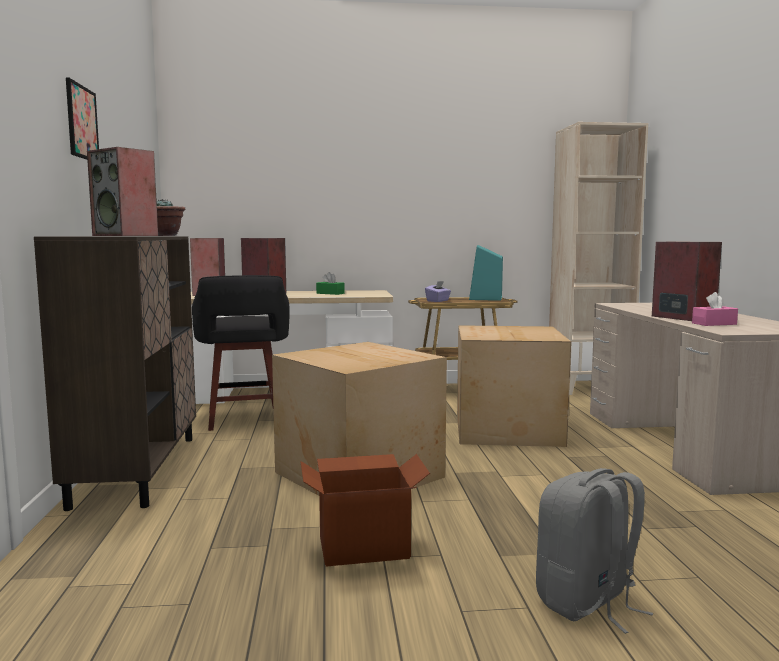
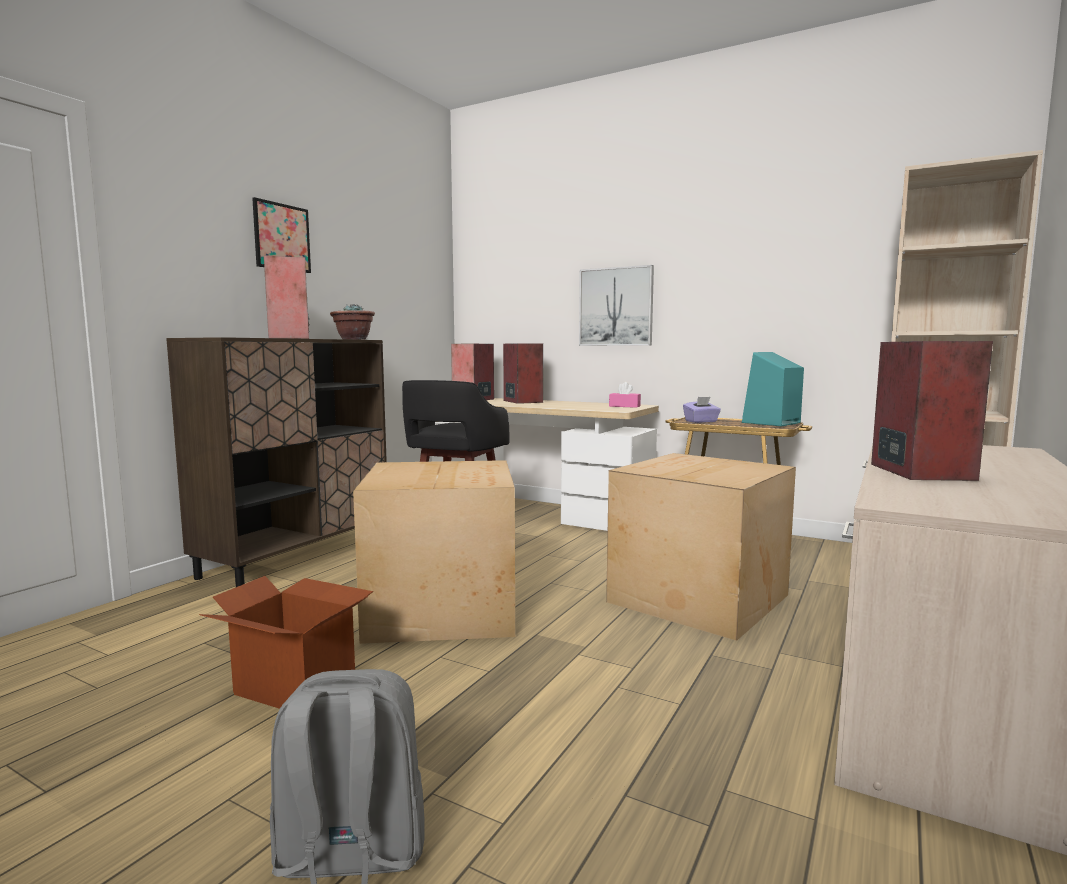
camera: 35 degrees right, 0 degrees up
green tissue box [316,272,345,295] -> none
pink tissue box [692,292,738,326] -> pink tissue box moved to [609,382,641,408]
none -> picture [579,265,654,346]

